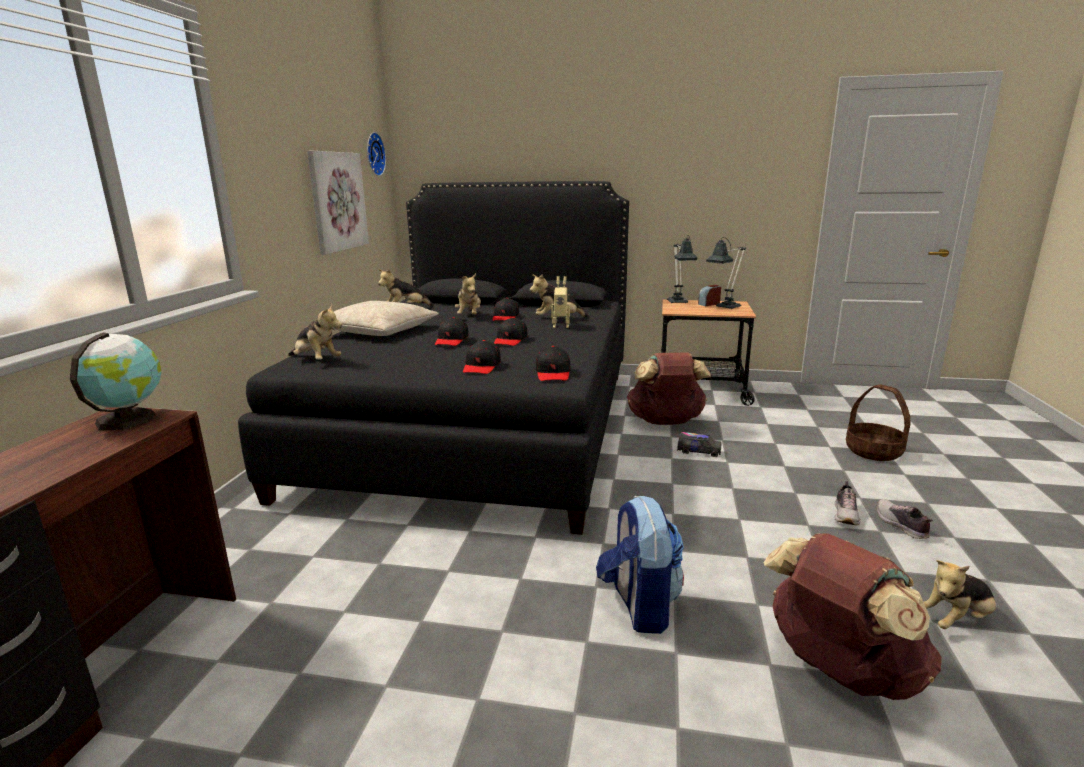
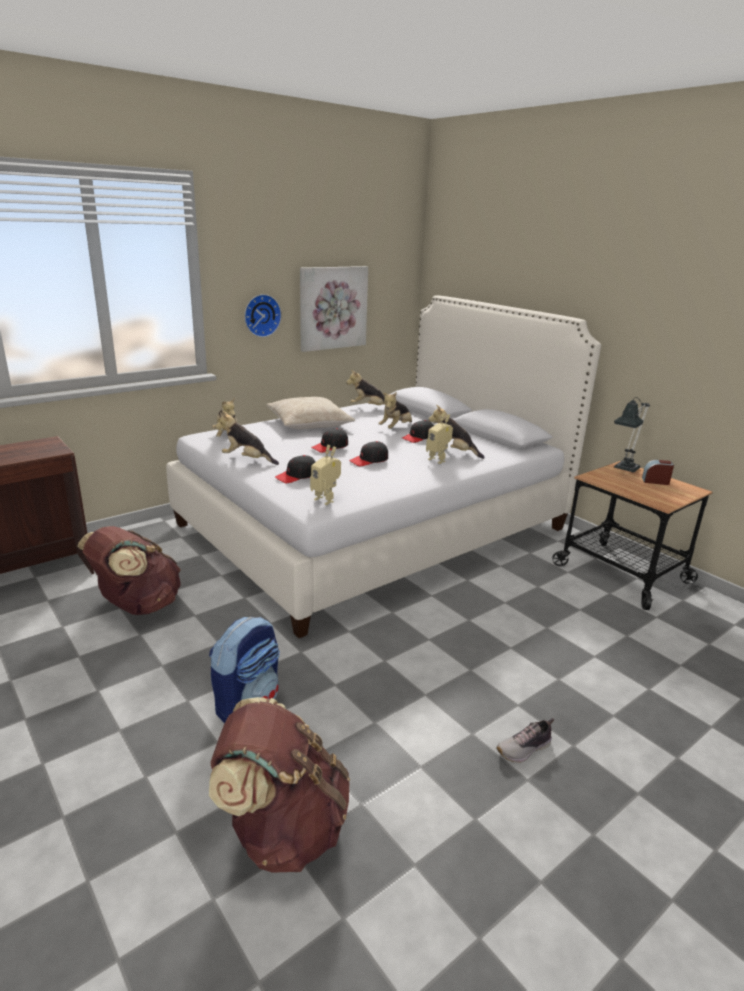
camera: 40 degrees right, 5 degrees up
globe [70,333,161,430] -> none
black bed [238,181,629,535] -> white bed [166,295,601,638]
wall clock [367,132,386,176] -> wall clock moved to [244,294,282,337]
black cap [536,346,571,381] -> toy robot [310,445,341,505]
brown backpack [627,352,711,425] -> brown backpack moved to [77,526,181,615]
toy truck [677,432,721,457] -> none
table lamp [706,237,746,309] -> none
basket [846,384,911,461] -> none
shoe [877,499,933,539] -> none
plush toy [924,560,996,629] -> plush toy moved to [215,411,279,465]

